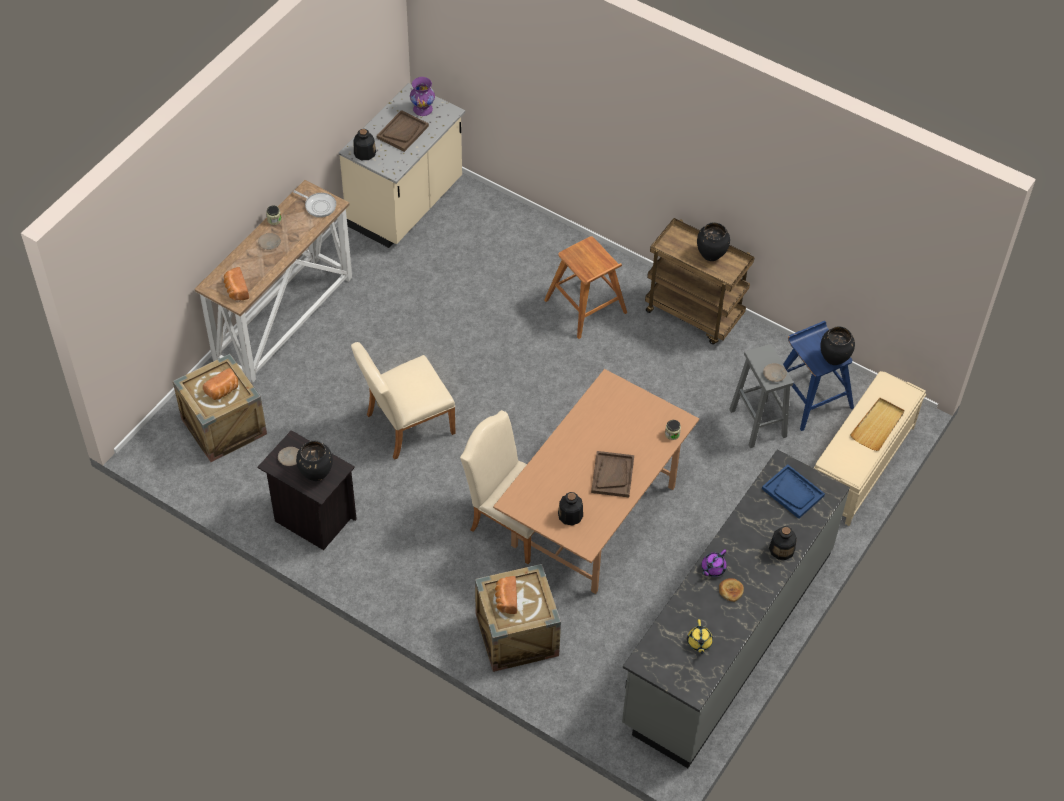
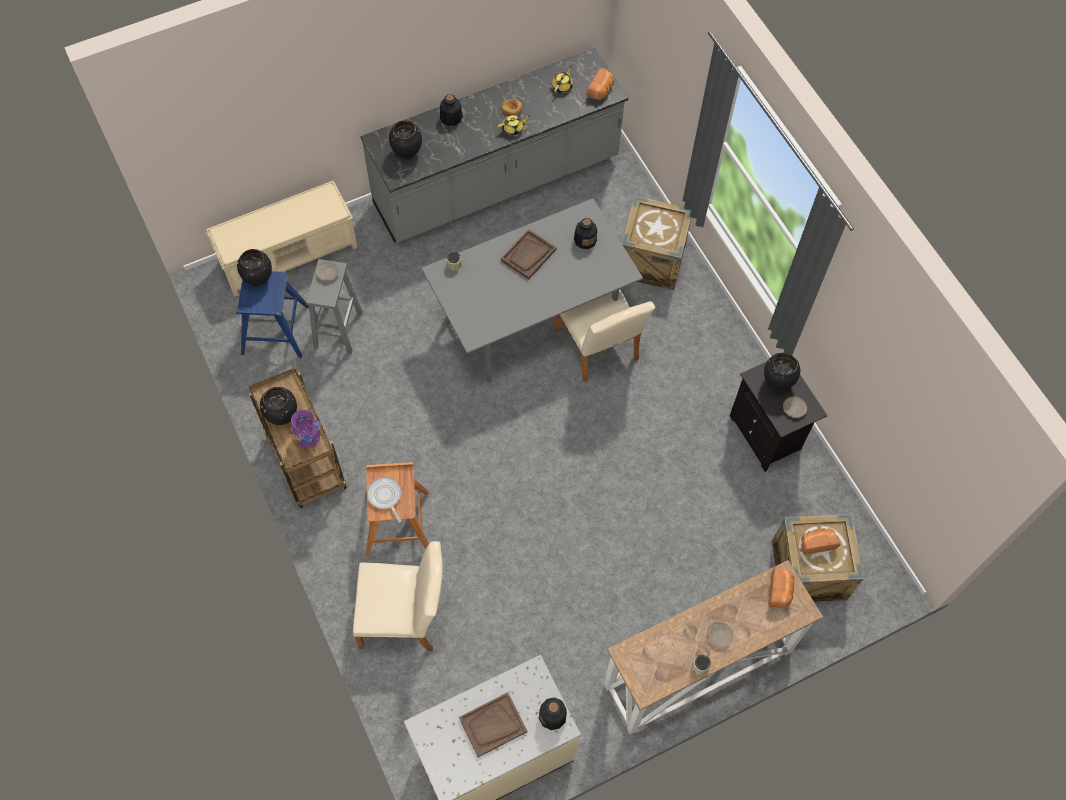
camera: 150 degrees left, 10 degrees up
frying pan [293,190,336,217] -> frying pan moved to [367,477,401,522]
beige chair [351,342,456,460] -> beige chair moved to [353,541,443,651]
purple vase [410,77,435,116] -> purple vase moved to [291,410,320,448]
brown dining table [493,369,699,594] -> grey dining table [421,198,643,384]
bread [495,576,517,614] -> bread moved to [587,68,614,100]
purple teapot [702,549,727,577] -> yellow teapot [498,114,530,135]
blue tray [762,464,825,519] -> black vase [389,120,422,159]
beige tray [850,398,905,451] -> none

